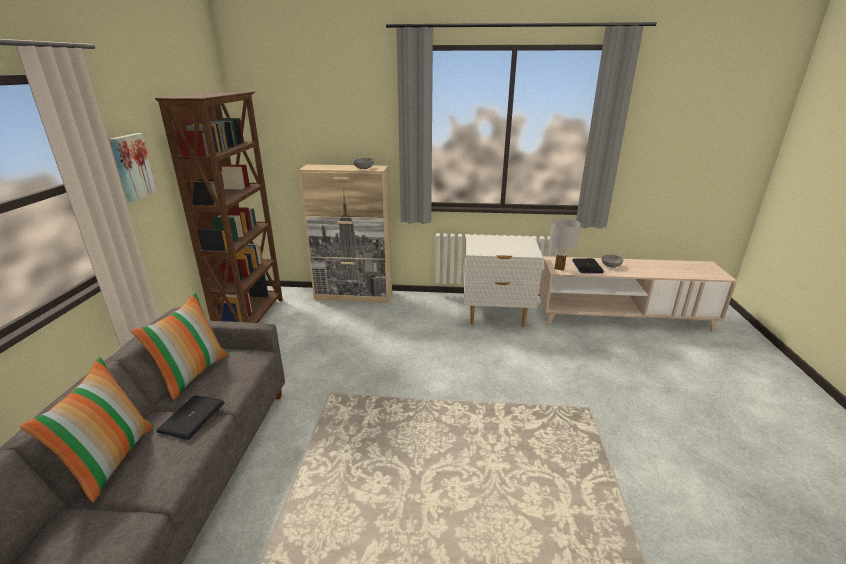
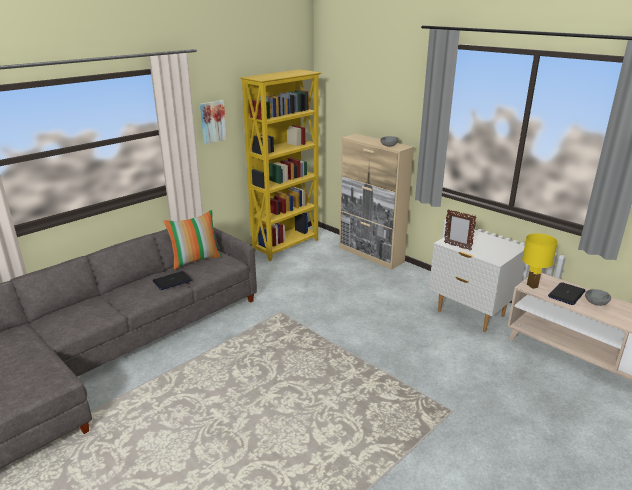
camera: 40 degrees right, 0 degrees up
pillow [19,357,154,502] -> none
brown bookcase [155,92,283,323] -> yellow bookcase [240,69,322,261]
white table lamp [549,218,581,271] -> yellow table lamp [522,233,558,289]
none -> picture frame [444,209,477,250]

